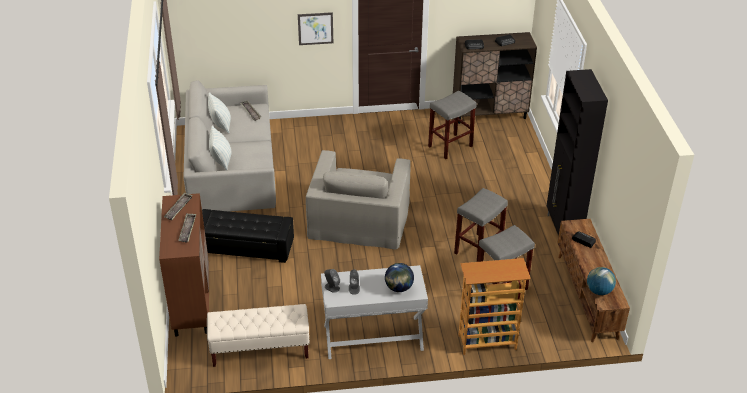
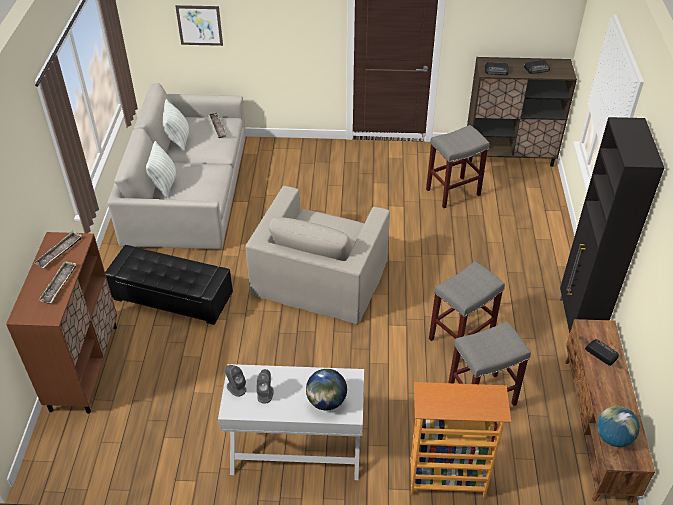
camera: 10 degrees right, 5 degrees up
beige bench [207,304,310,367] -> none
picture [298,12,333,45] -> picture moved to [176,5,223,46]

